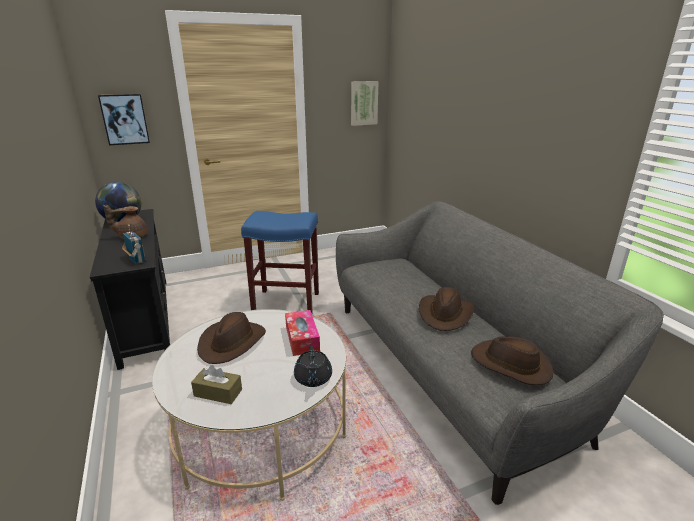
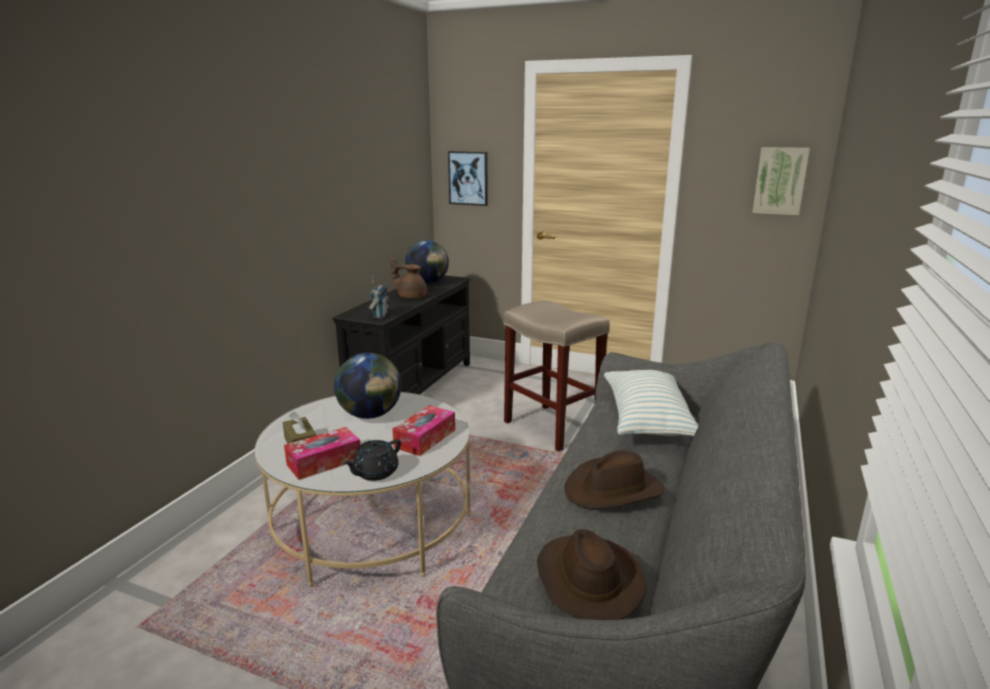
camera: 45 degrees right, 5 degrees down
brown hat [197,312,266,364] -> globe [334,353,401,419]
blue stool [241,211,319,313] -> beige stool [504,301,610,451]
none -> tissue box [284,427,361,480]
none -> pillow [604,370,698,436]

